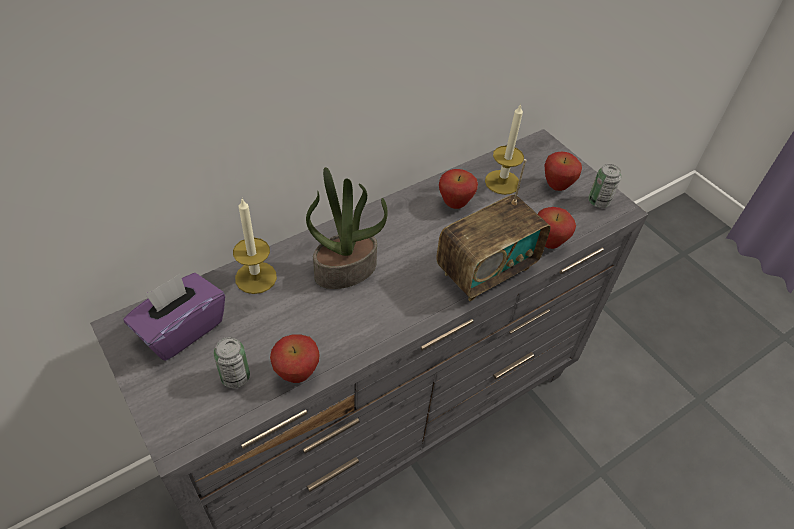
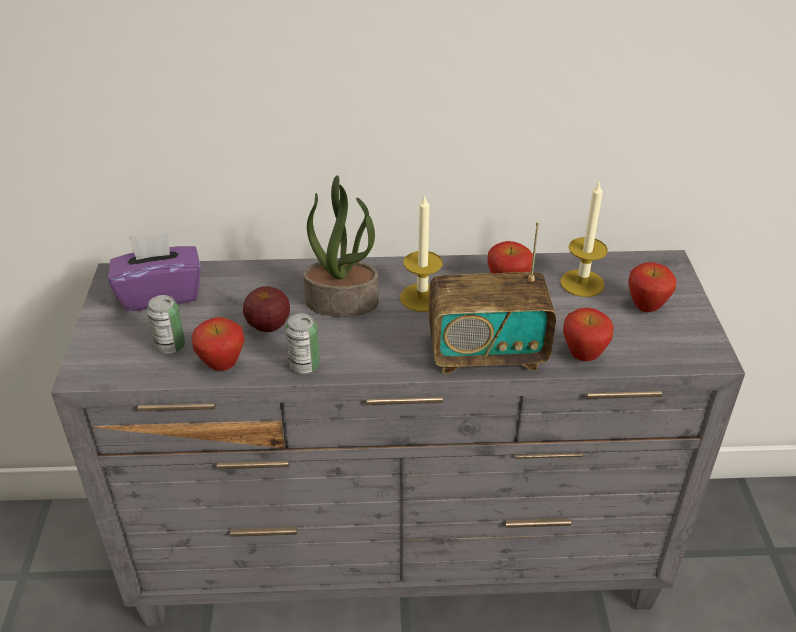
camera: 35 degrees right, 10 degrees down
candle [233,199,277,294] -> candle moved to [400,194,443,312]
can [588,164,621,208] -> can moved to [286,313,320,374]
none -> apple [243,286,290,332]

